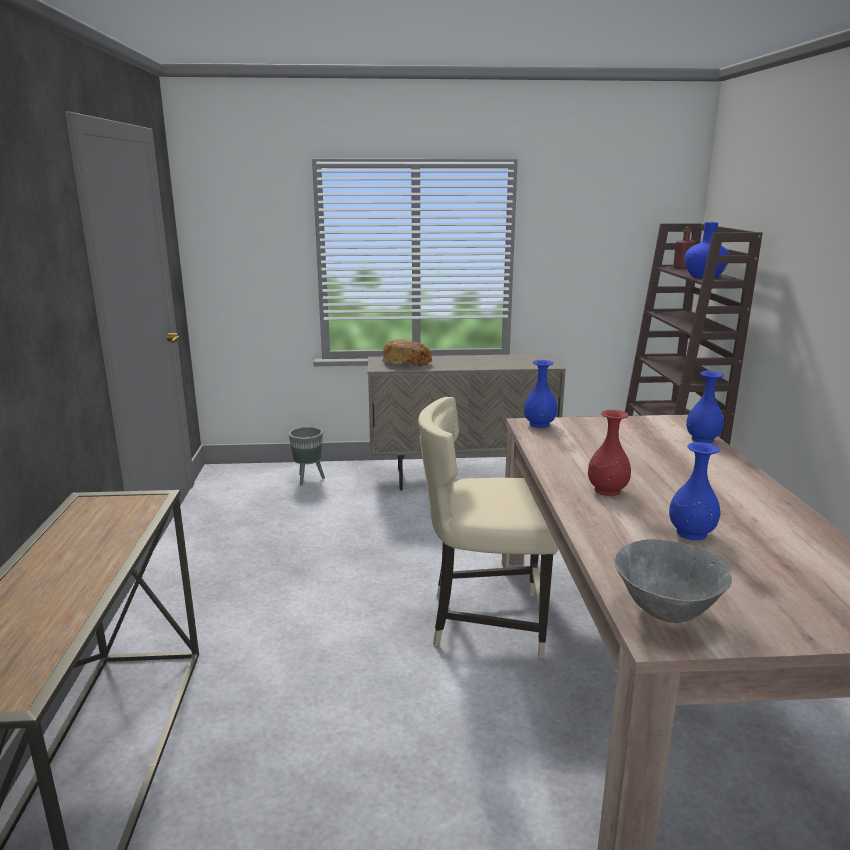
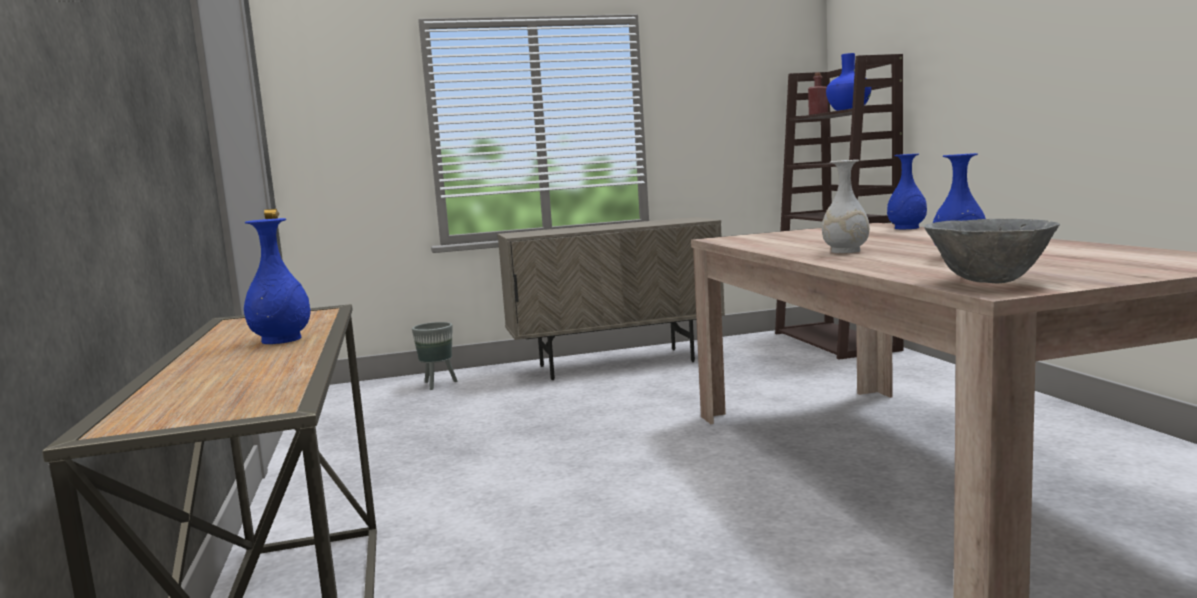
camera: 10 degrees left, 10 degrees down
bread [382,339,432,367] -> none
beige chair [418,397,558,658] -> none
blue vase [524,360,557,428] -> blue vase moved to [244,218,311,344]
red vase [588,410,631,496] -> white vase [822,160,870,253]

